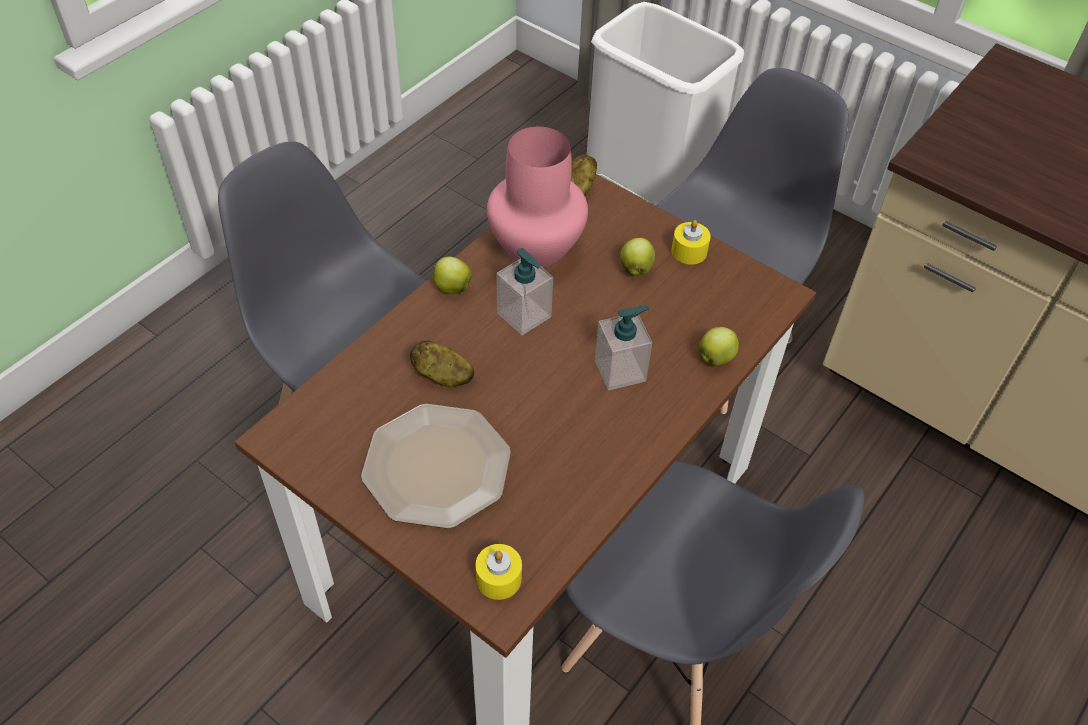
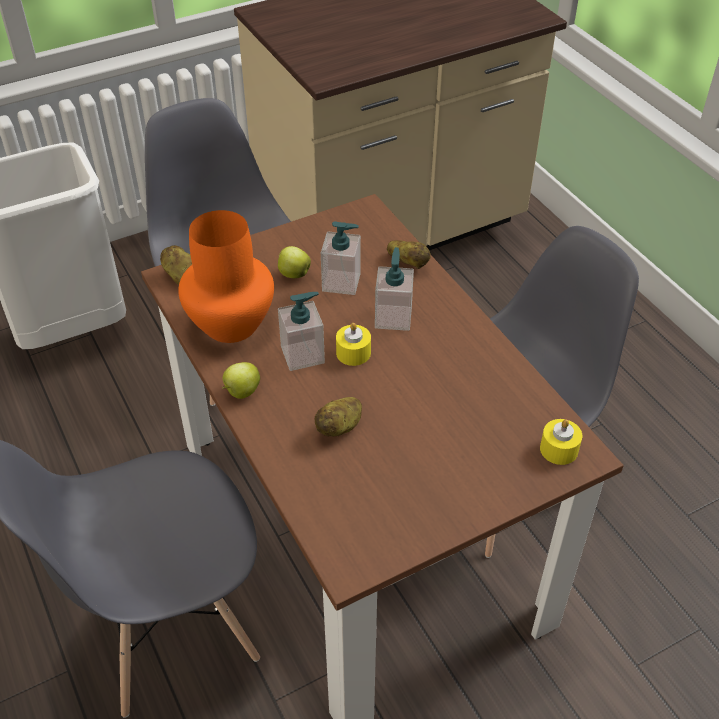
camera: 65 degrees left, 5 degrees down
plate [361,404,511,529] -> none
pink vase [487,127,588,268] -> orange vase [178,210,274,343]
yellow candle [671,220,711,265] -> yellow candle moved to [336,323,371,366]
apple [699,327,739,366] -> potato [387,240,431,269]
none -> soap dispenser [321,221,361,295]

